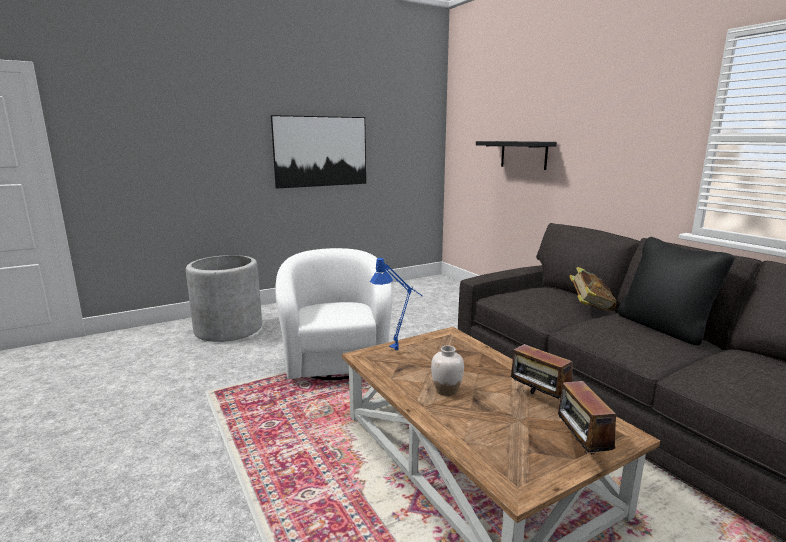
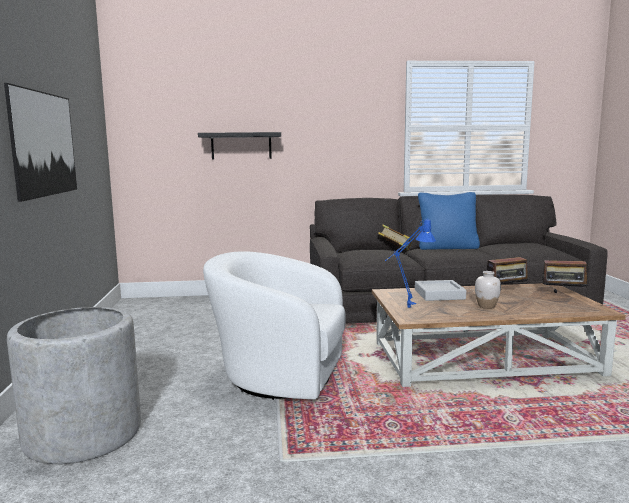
camera: 65 degrees left, 5 degrees down
black pillow [618,237,735,346] -> blue pillow [418,192,480,250]
none -> grey tray [415,280,466,301]

